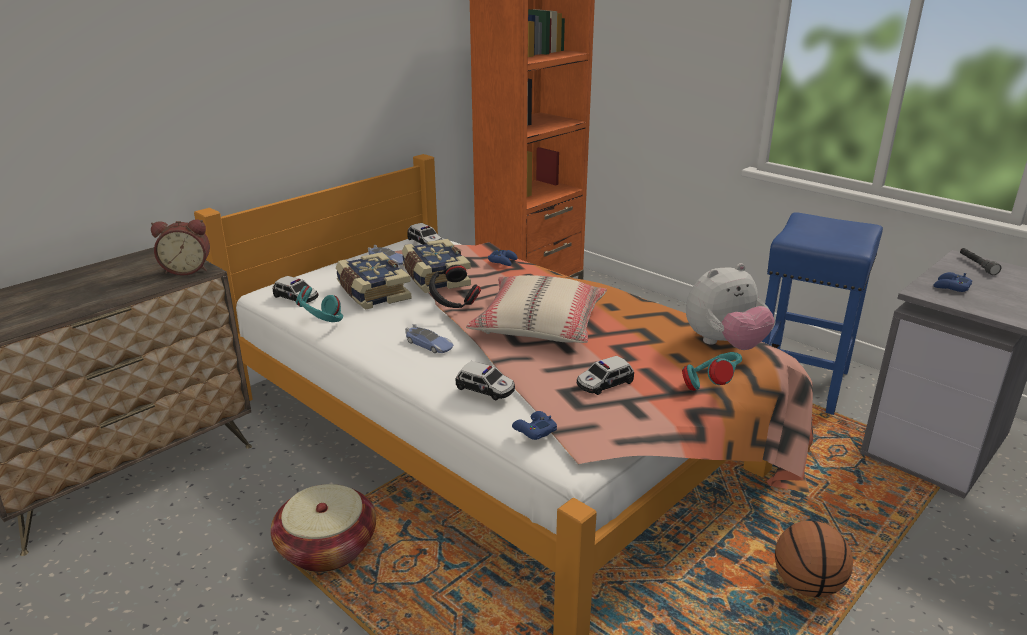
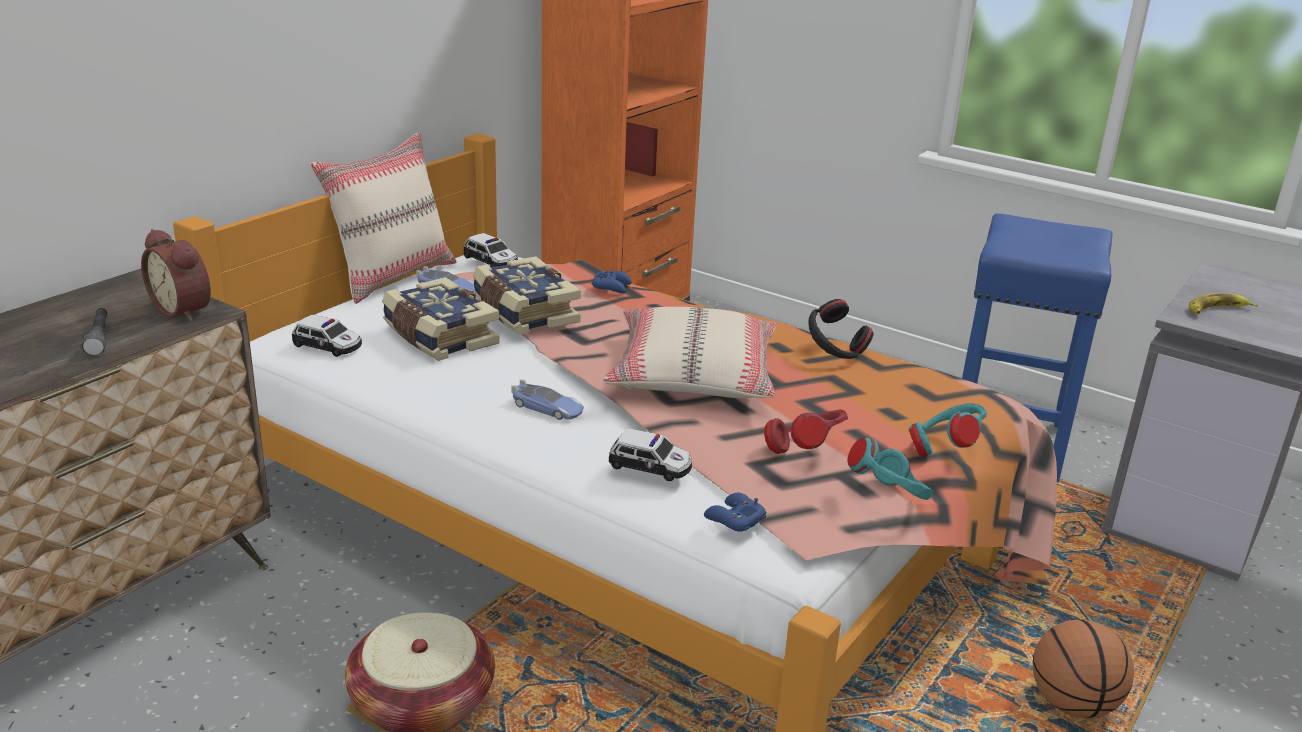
camera: 10 degrees left, 0 degrees up
alarm clock [151,219,210,275] -> alarm clock turned 60 degrees clockwise [141,229,211,322]
turquoise headphones [295,286,343,322] -> turquoise headphones moved to [848,437,934,500]
black headphones [429,265,481,308] -> black headphones moved to [808,299,874,359]
toy car [577,356,634,395] -> red headphones [764,409,848,454]
plush toy [686,263,775,350] -> none
blue game controller [933,272,973,292] -> banana [1189,293,1258,314]
grey flashlight [960,248,1001,275] -> grey flashlight moved to [82,308,107,356]
none -> beige pillow [310,132,457,304]

